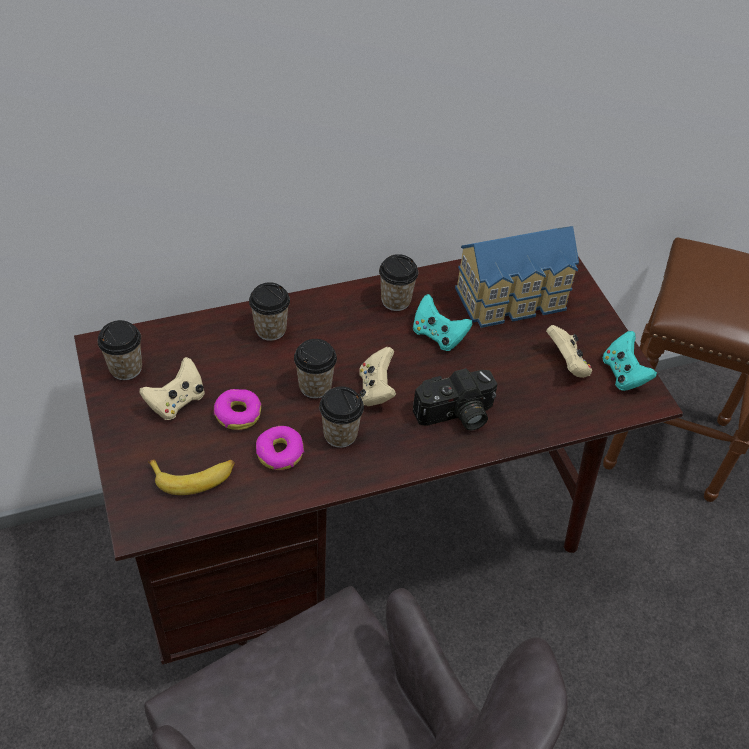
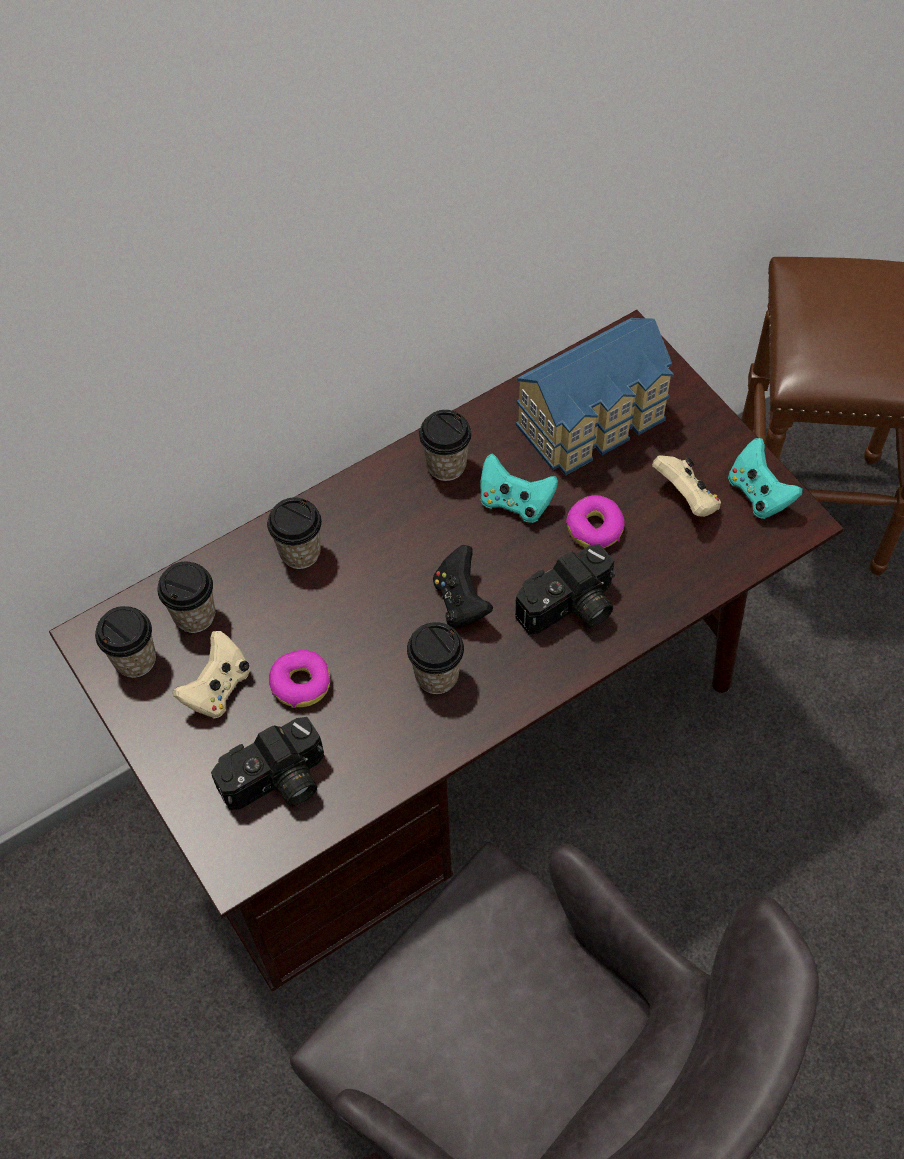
camera: 10 degrees left, 10 degrees up
banana [148,459,235,495] -> camera [211,717,324,810]
donut [256,426,304,470] -> donut moved to [566,495,624,548]
cup [294,339,337,399] -> cup moved to [157,562,215,633]
beige game controller [359,347,396,406] -> black game controller [433,545,493,629]

